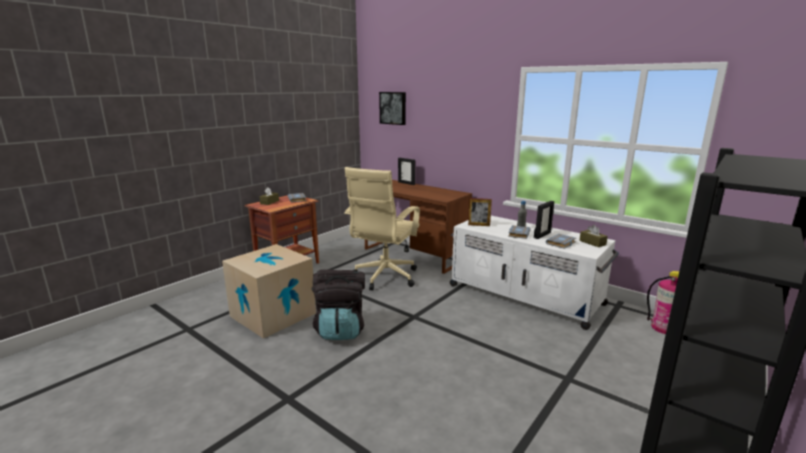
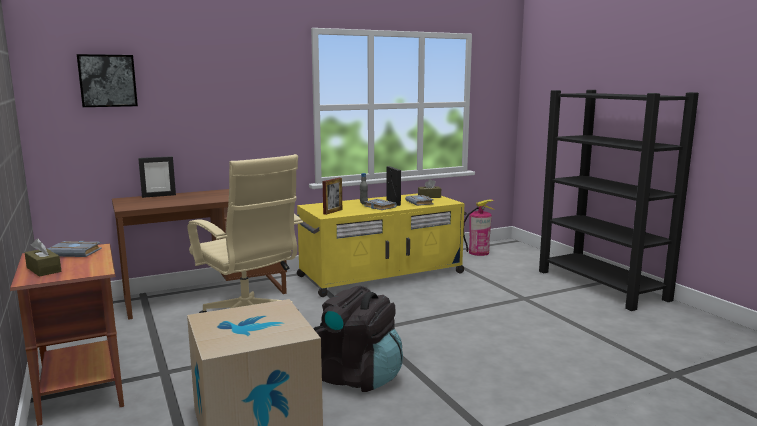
camera: 65 degrees left, 5 degrees down
white cabinet [450,216,619,330] -> yellow cabinet [297,193,467,297]

